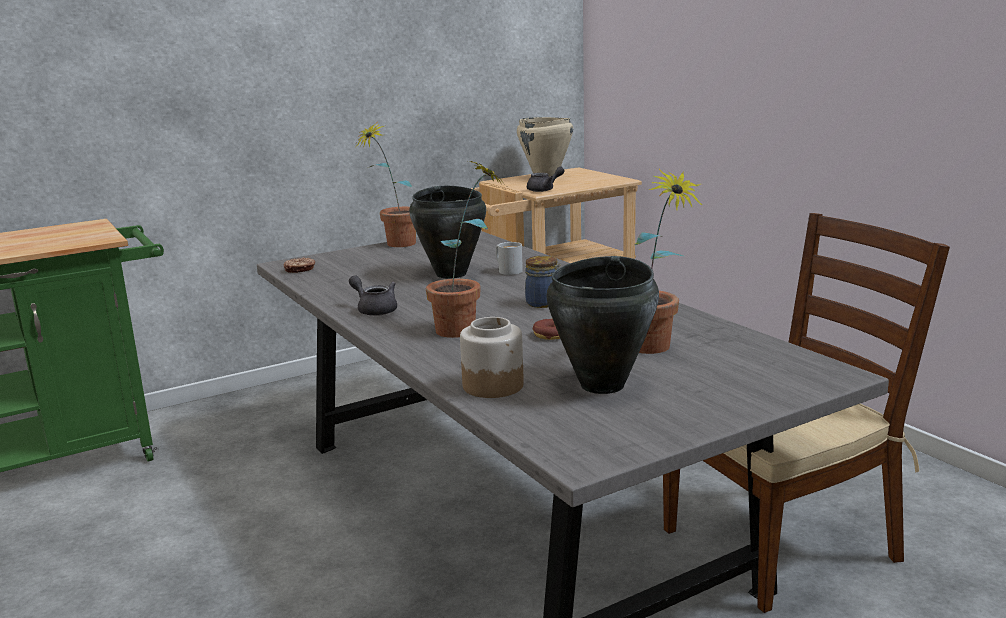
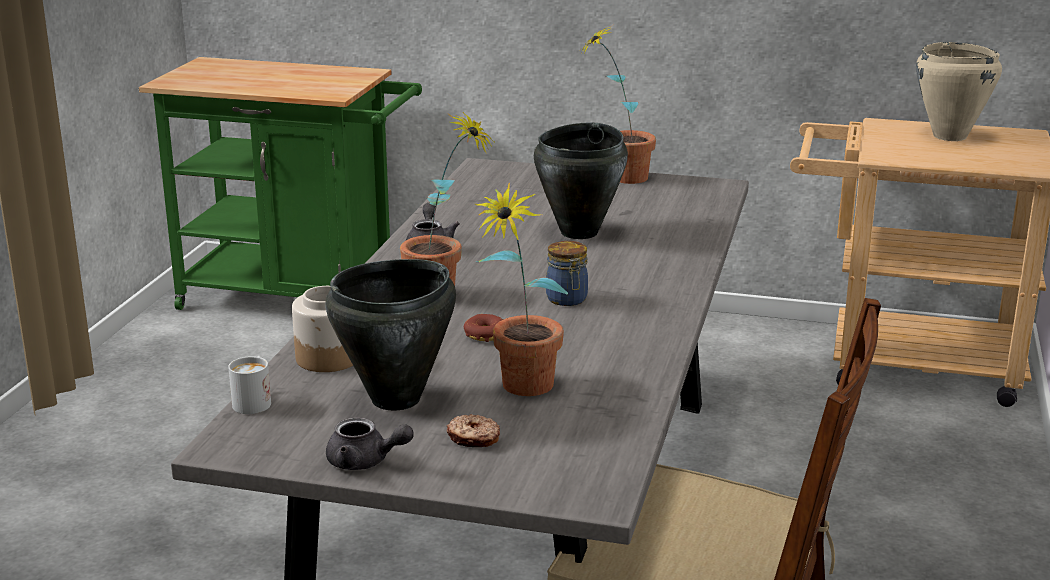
camera: 45 degrees right, 5 degrees up
donut [284,257,315,273] -> donut moved to [446,414,500,447]
white mug [496,242,523,275] -> white mug moved to [228,356,271,414]
grey teapot [527,167,564,192] -> grey teapot moved to [326,417,413,470]

